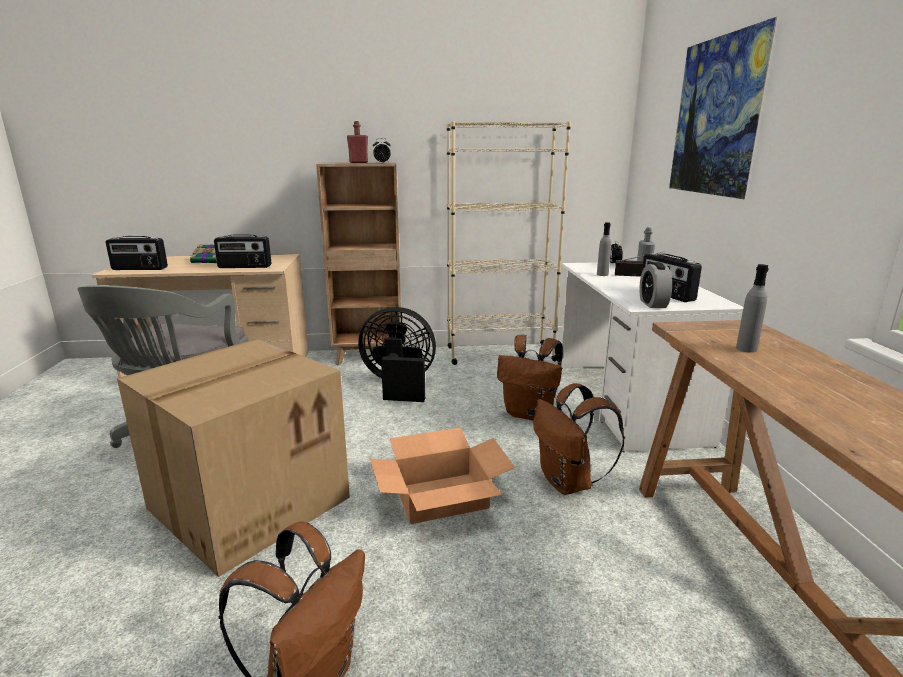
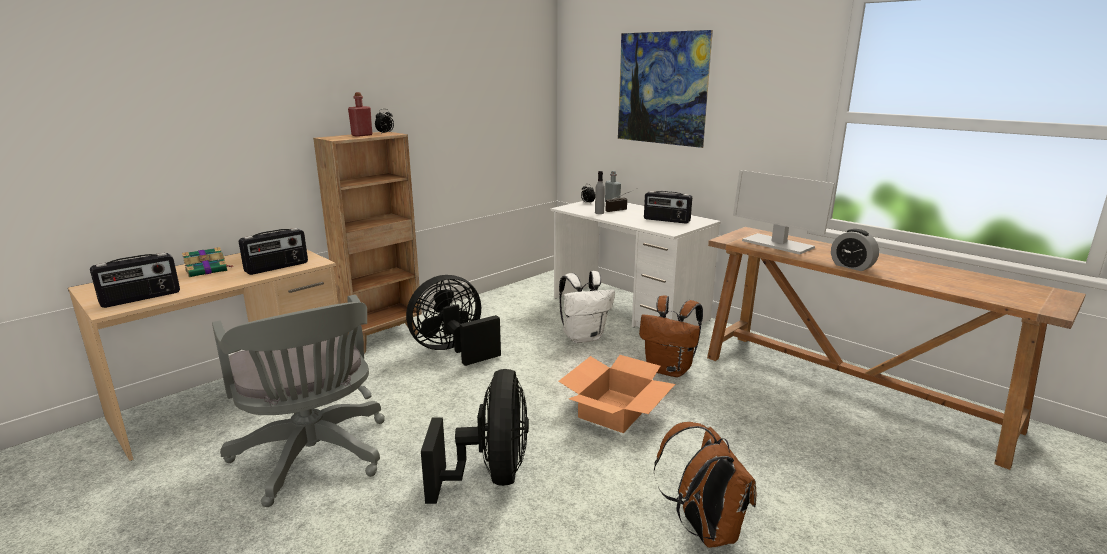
camera: 40 degrees left, 0 degrees up
cardboard box [117,338,350,577] -> black fan [421,369,529,504]
beige bookcase [447,121,571,365] -> none
brown backpack [497,335,563,421] -> white backpack [559,271,615,343]
alarm clock [639,262,672,308] -> alarm clock moved to [831,229,879,271]
grey bottle [736,264,769,353] -> monitor [733,170,835,254]

